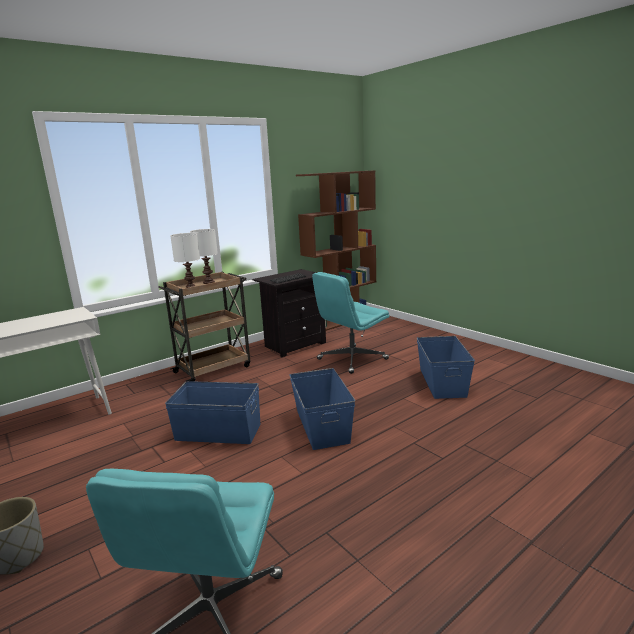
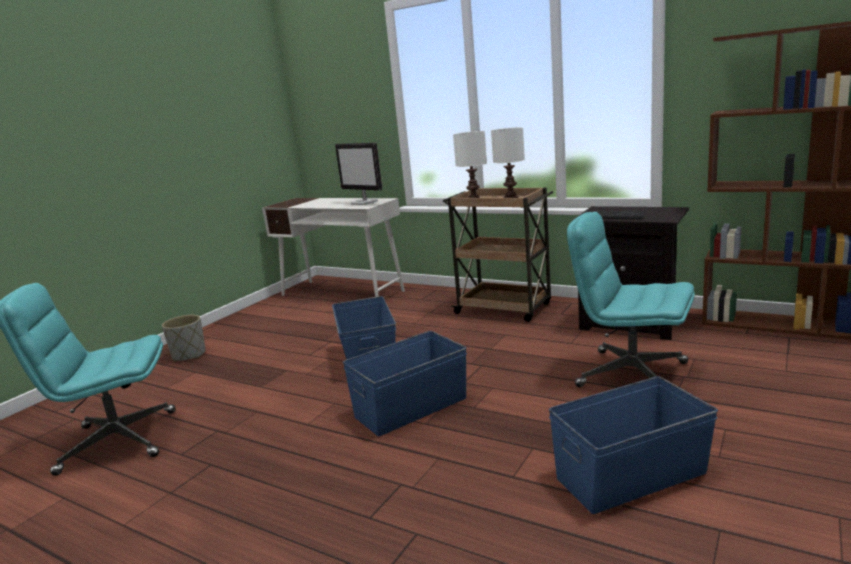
camera: 70 degrees right, 0 degrees up
none -> monitor [335,143,382,205]

